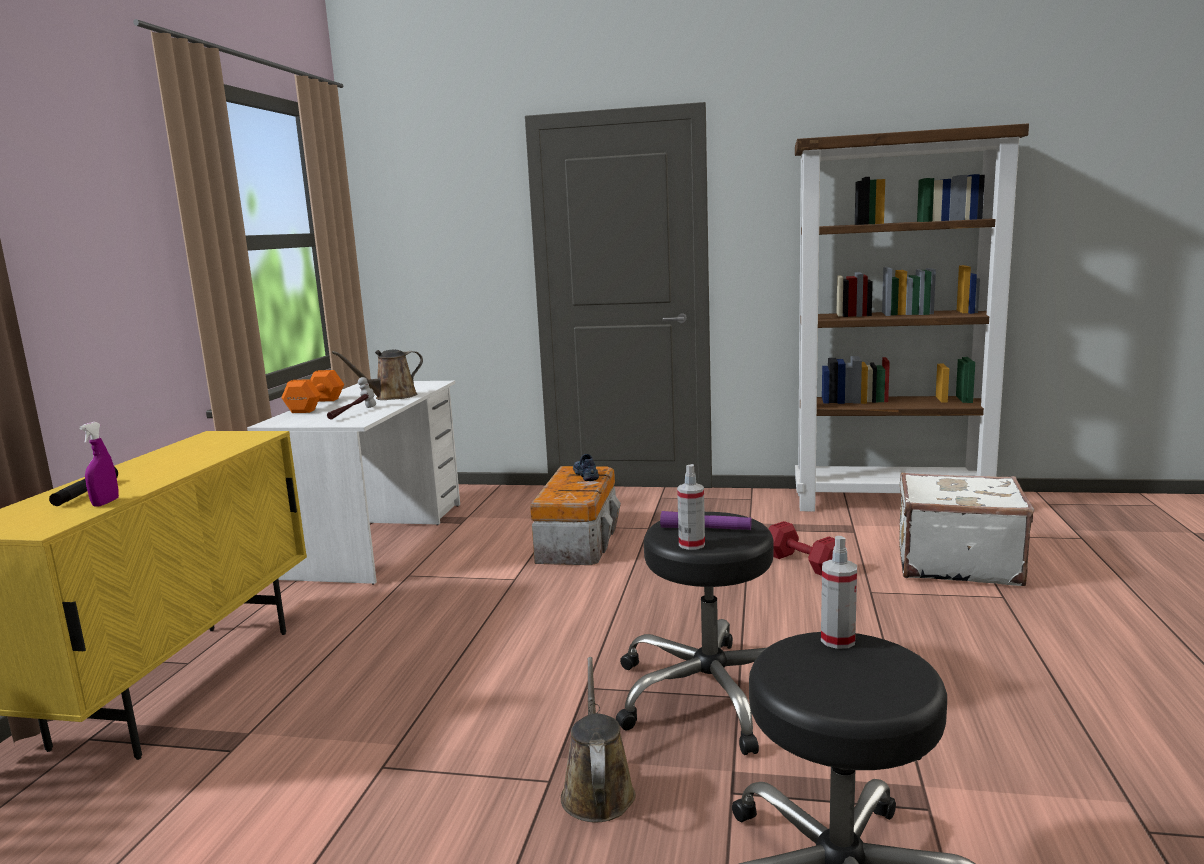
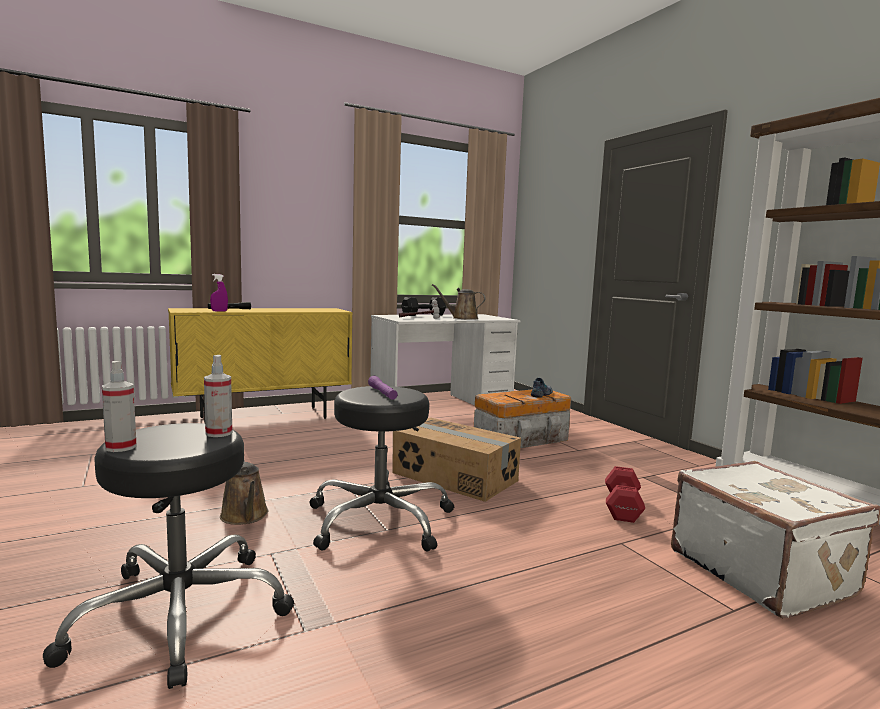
camera: 50 degrees right, 5 degrees down
orange dumbbell [281,370,344,413] -> black dumbbell [401,297,446,316]
brown watering can [561,657,636,822] -> brown watering can turned 105 degrees clockwise [220,460,269,525]
spray bottle [677,464,705,550] -> spray bottle moved to [102,361,137,452]
none -> cardboard box [392,417,521,502]

